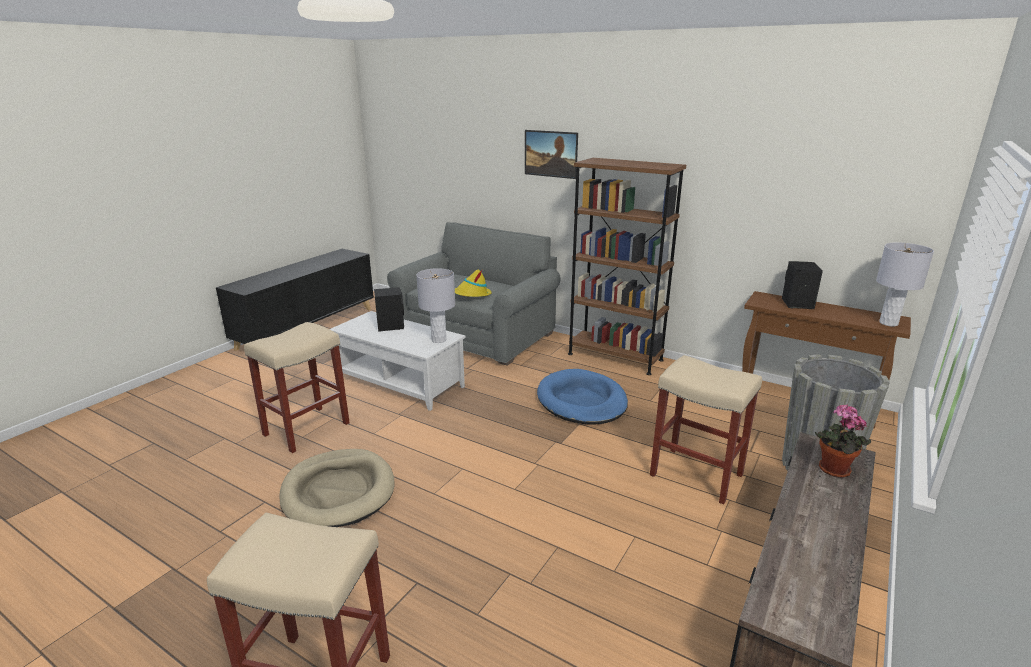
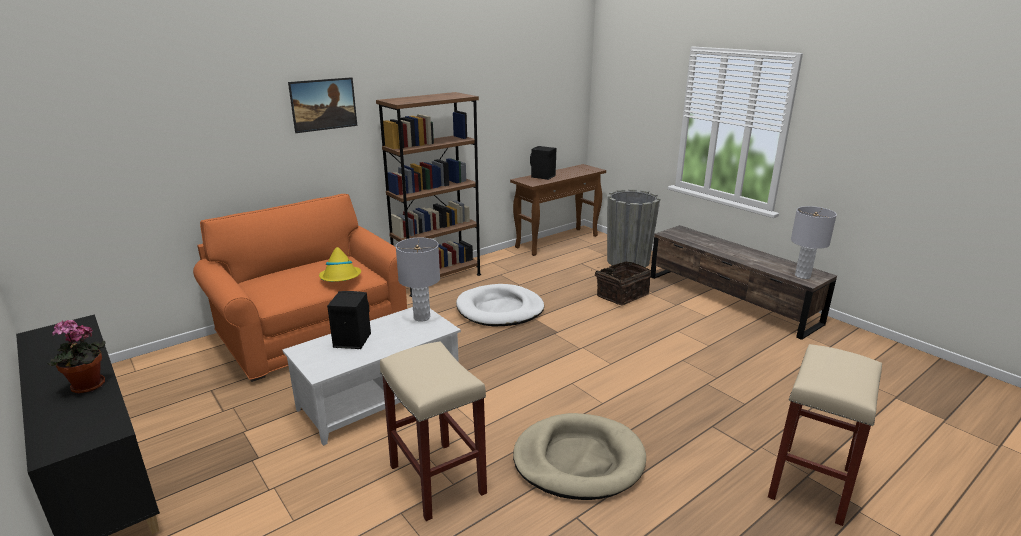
camera: 70 degrees left, 0 degrees up
grey sofa [387,222,561,366] -> orange sofa [193,194,407,382]
blue dog bed [537,369,628,424] -> white dog bed [456,284,544,326]
beige stool [650,355,762,504] -> basket [595,262,651,305]
potted plant [815,404,871,478] -> potted plant moved to [47,320,106,394]
grey table lamp [876,243,934,326] -> grey table lamp moved to [791,206,837,279]

